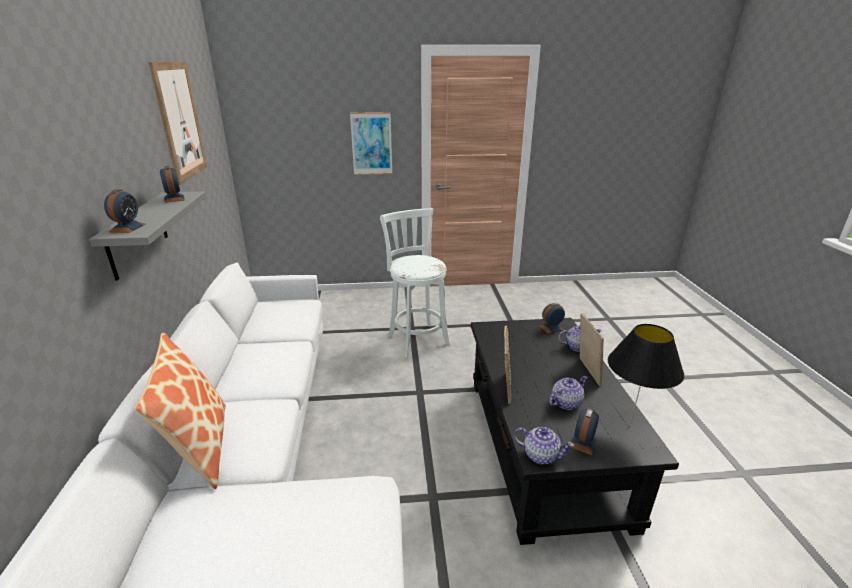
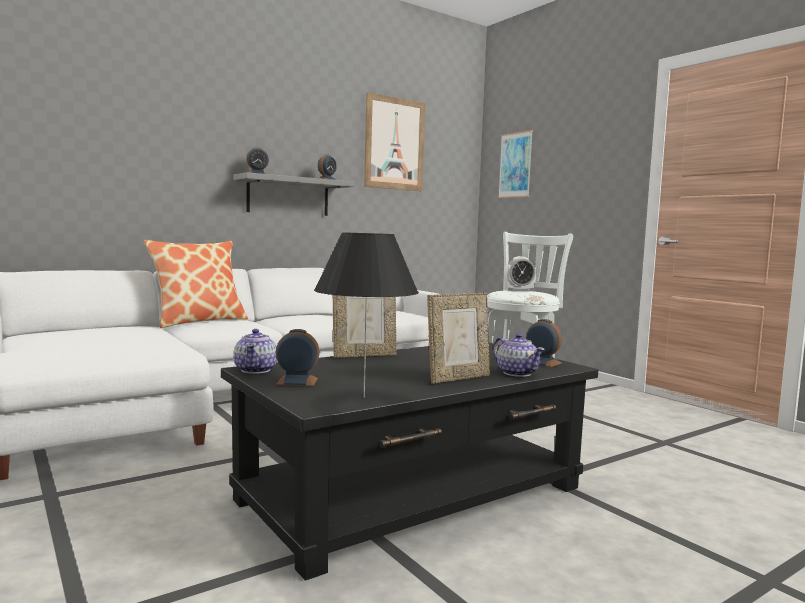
camera: 60 degrees right, 20 degrees down
picture [350,112,392,175] -> picture moved to [498,130,533,198]
teapot [549,376,588,410] -> none
none -> alarm clock [504,256,537,292]

